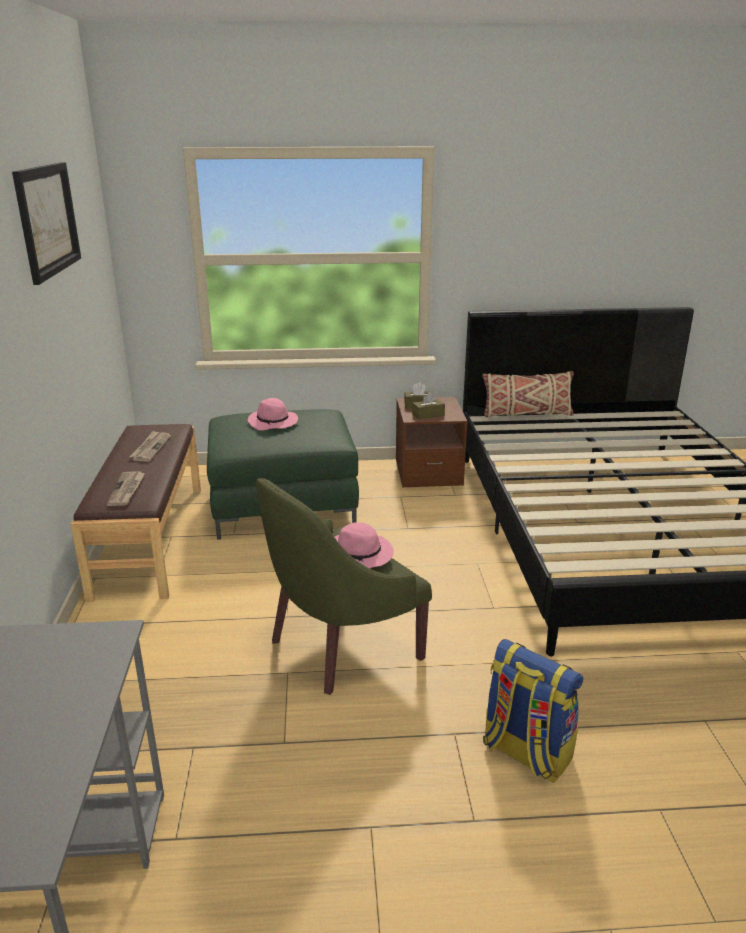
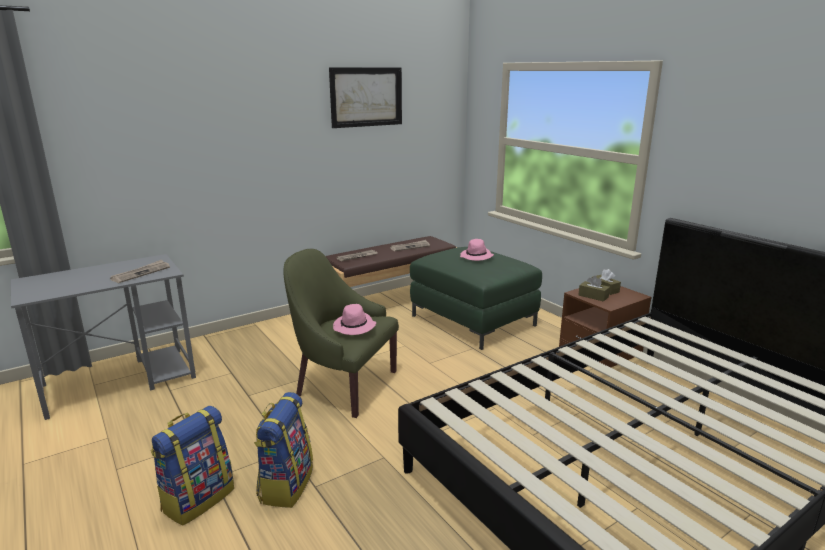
camera: 60 degrees right, 5 degrees down
beige pillow [482,371,574,417] -> none
none -> newspaper [110,260,170,283]
none -> backpack [151,406,234,526]

